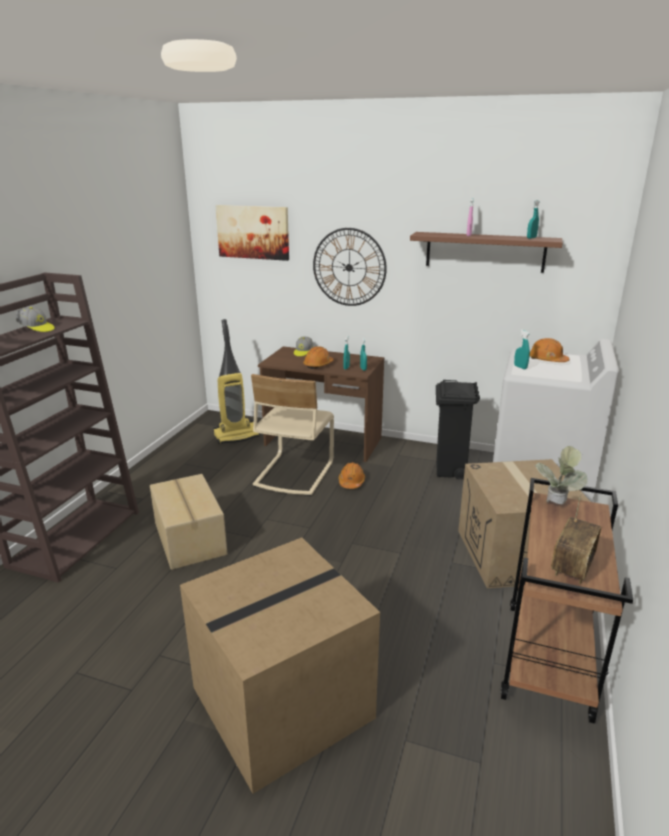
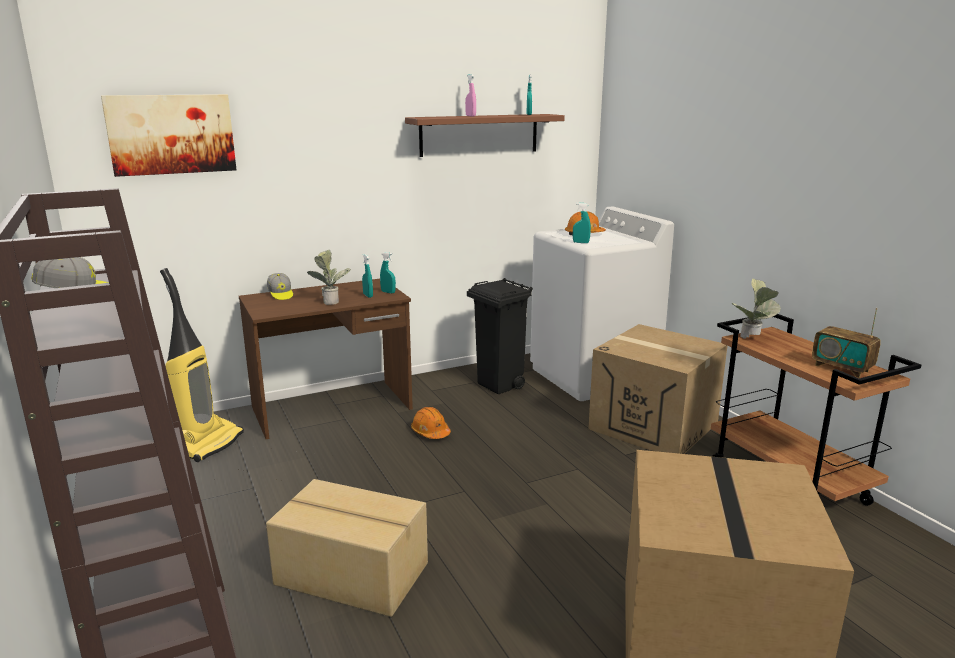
camera: 45 degrees left, 5 degrees down
beige chair [251,374,334,496] -> none
orange hard hat [303,346,334,369] -> potted plant [307,250,351,305]
wall clock [313,228,387,306] -> none
radio [551,493,601,584] -> radio turned 150 degrees clockwise [812,308,881,378]

